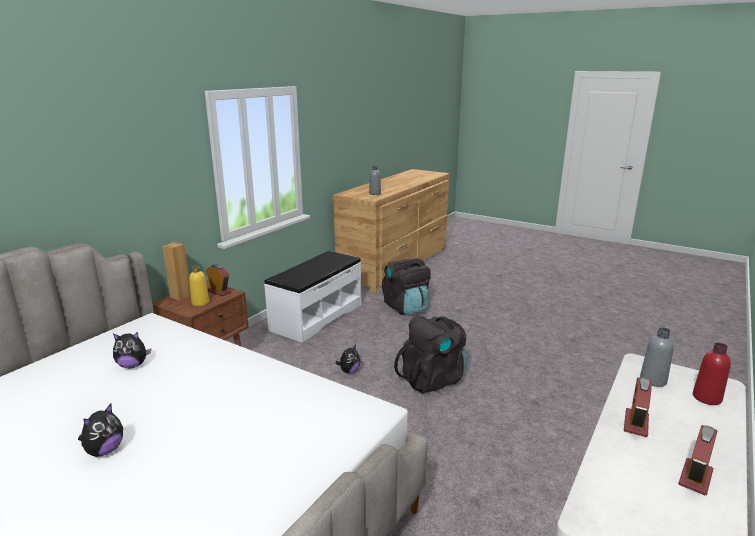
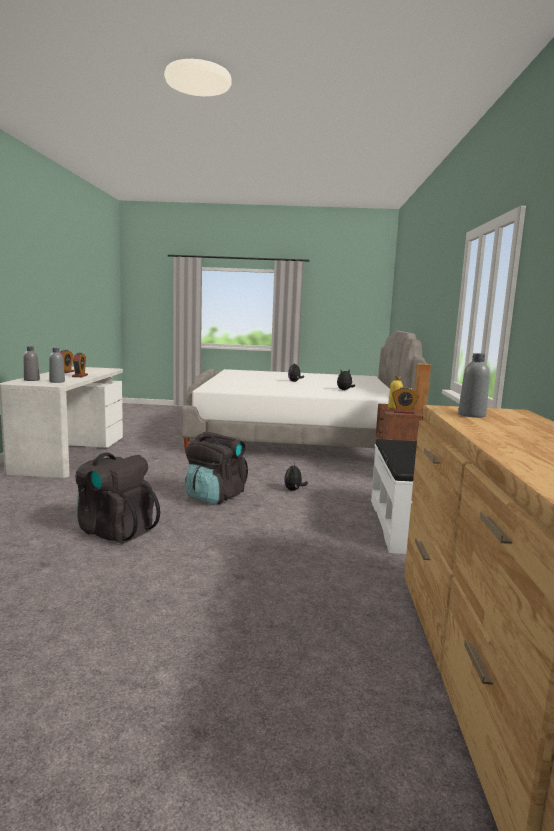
camera: 150 degrees right, 10 degrees down
black backpack [382,258,431,315] -> black backpack moved to [76,453,160,544]
red bottle [693,343,731,405] -> grey bottle [24,346,40,381]

